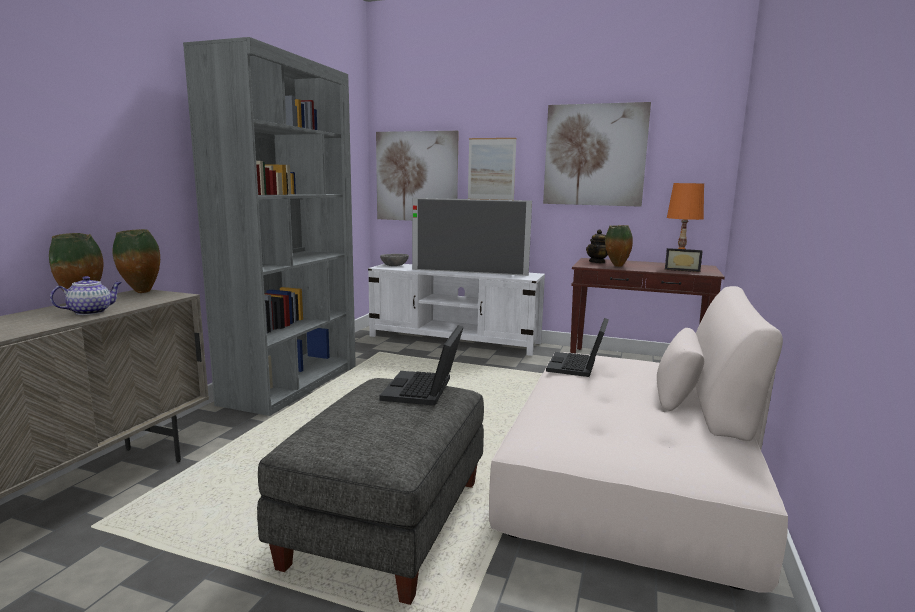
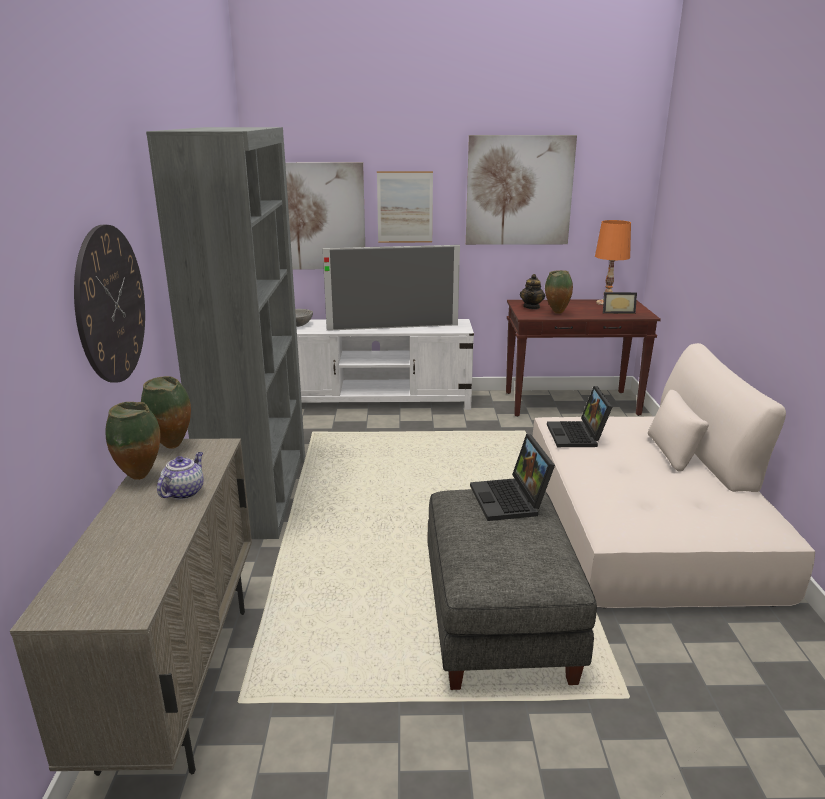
camera: 20 degrees left, 10 degrees up
none -> wall clock [74,225,145,383]

